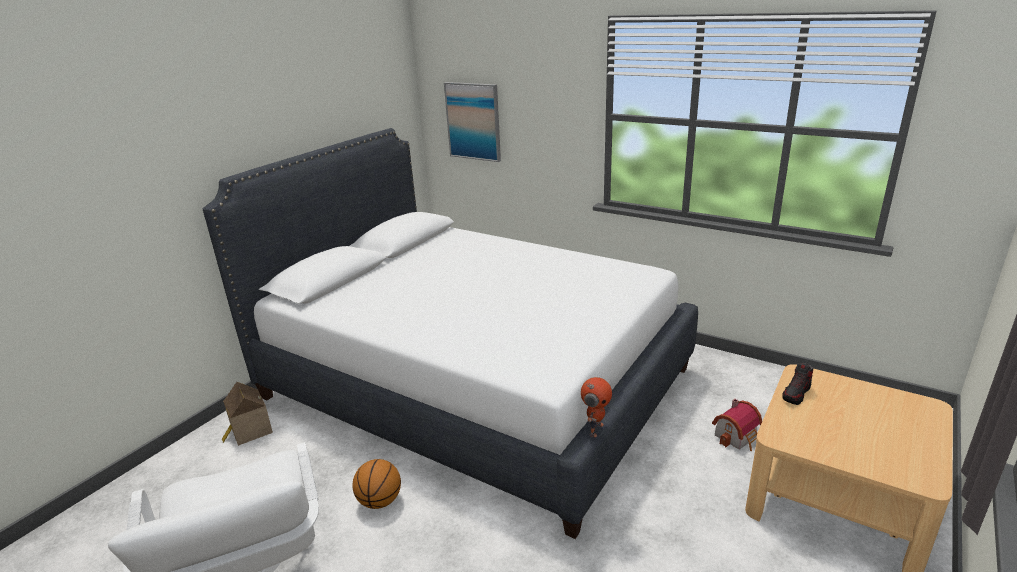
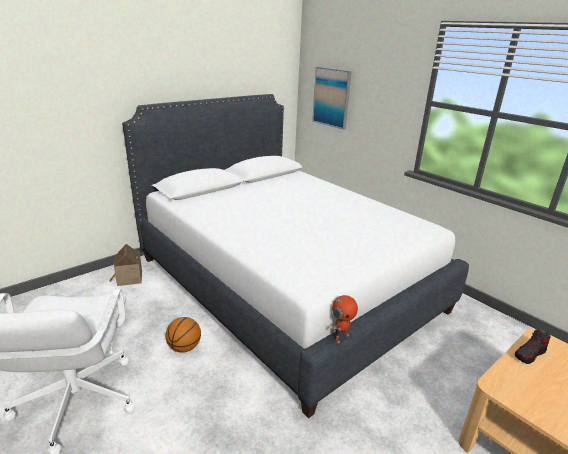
camera: 15 degrees right, 0 degrees up
toy house [712,399,762,451] -> none

